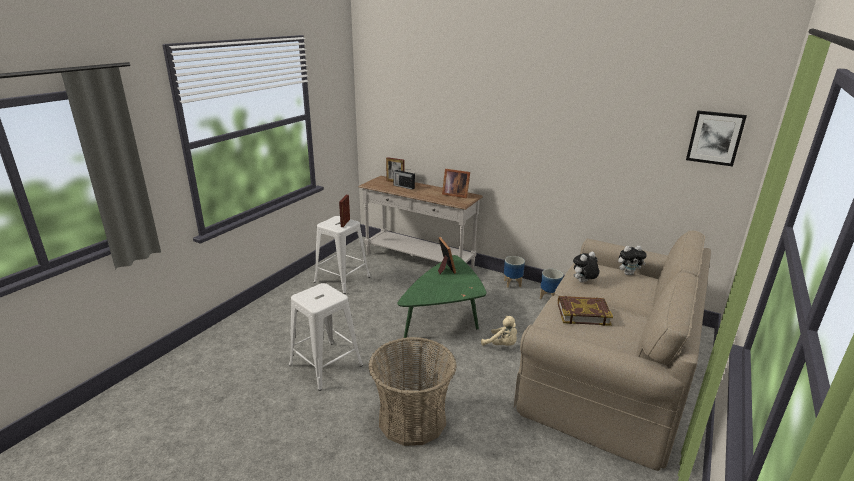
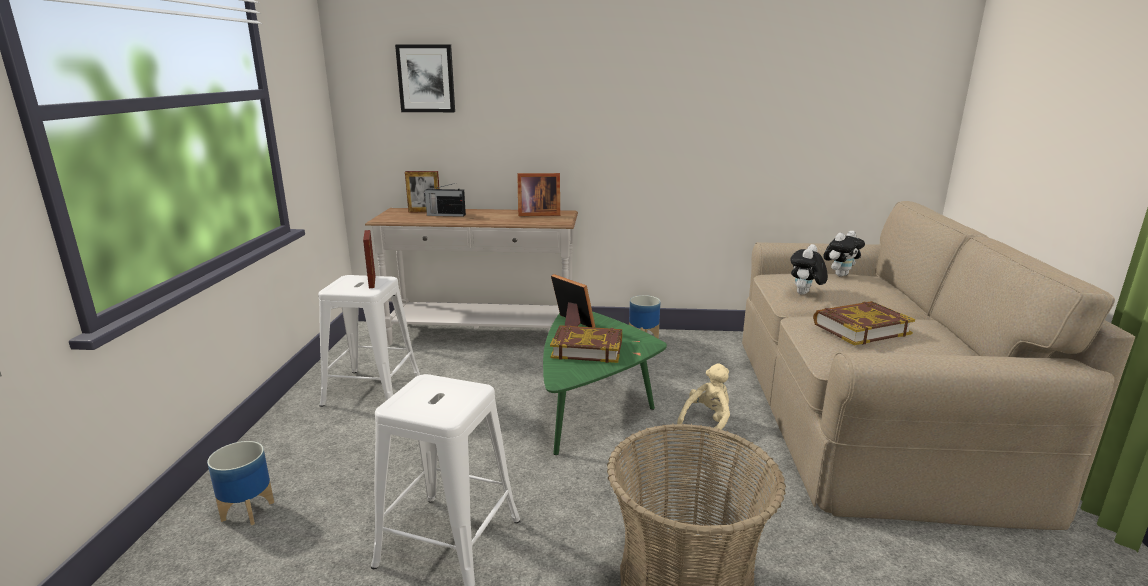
camera: 25 degrees left, 5 degrees down
beige plush toy [481,316,517,346] -> beige plush toy turned 60 degrees counterclockwise [677,363,730,440]
planter [540,269,563,299] -> planter moved to [207,441,274,525]
picture [686,110,747,167] -> picture moved to [395,44,455,112]
none -> book [550,325,622,363]

